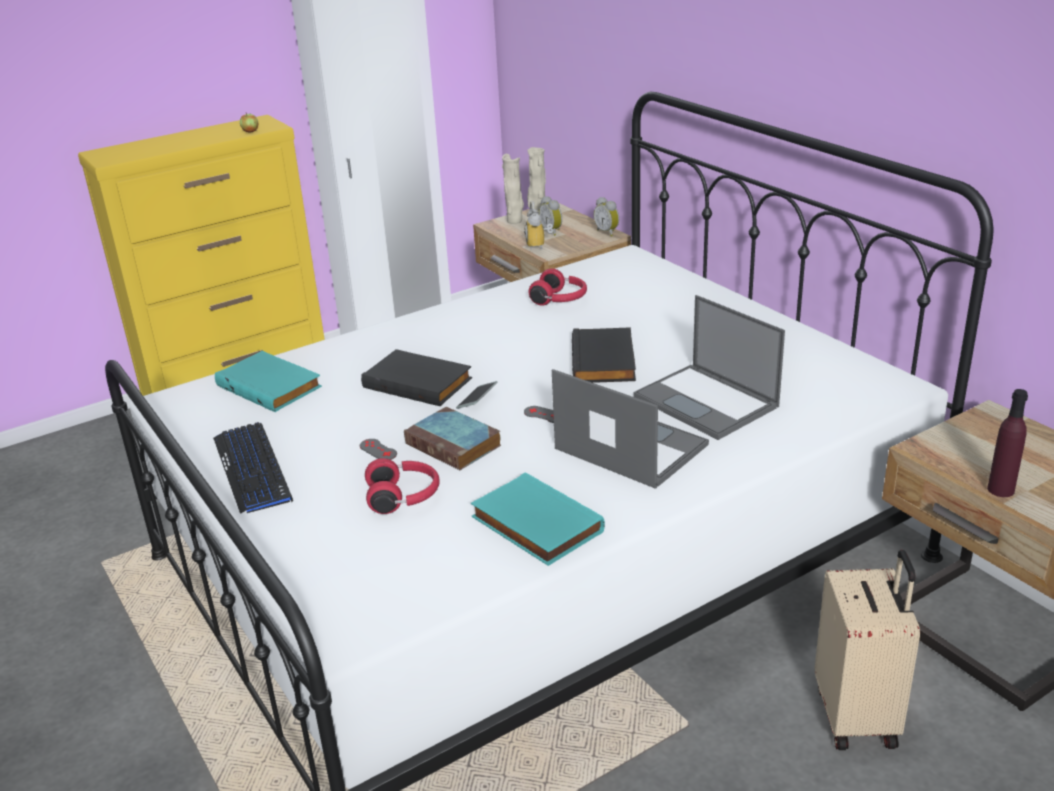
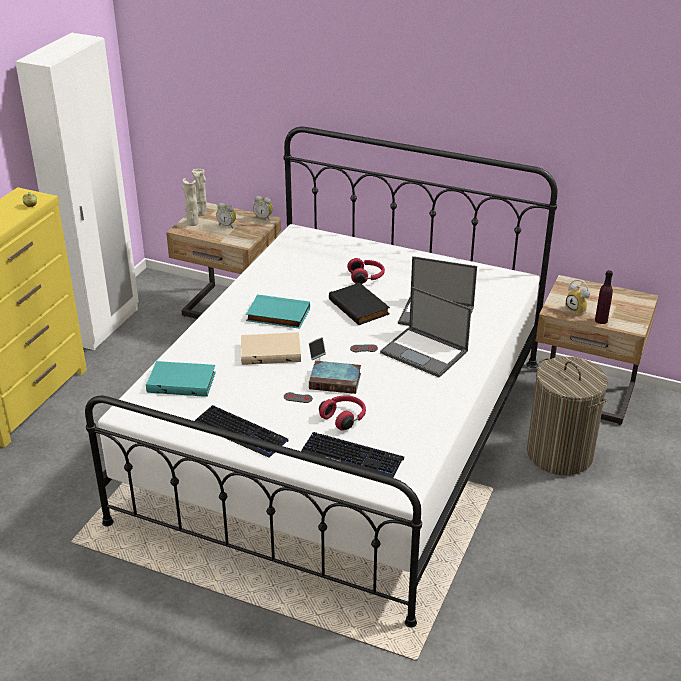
camera: 35 degrees left, 5 degrees up
black book [361,349,472,406] -> beige book [241,332,301,365]
turquoise book [471,473,605,566] -> turquoise book moved to [246,295,310,329]
alarm clock [524,201,553,249] -> alarm clock moved to [566,280,590,314]
red headphones [529,268,587,306] -> red headphones moved to [347,258,385,284]
laptop [552,369,709,489] -> laptop turned 150 degrees counterclockwise [380,287,471,378]
beige suitcase [815,550,920,750] -> laundry basket [527,357,608,475]
none -> keyboard [301,432,404,478]

